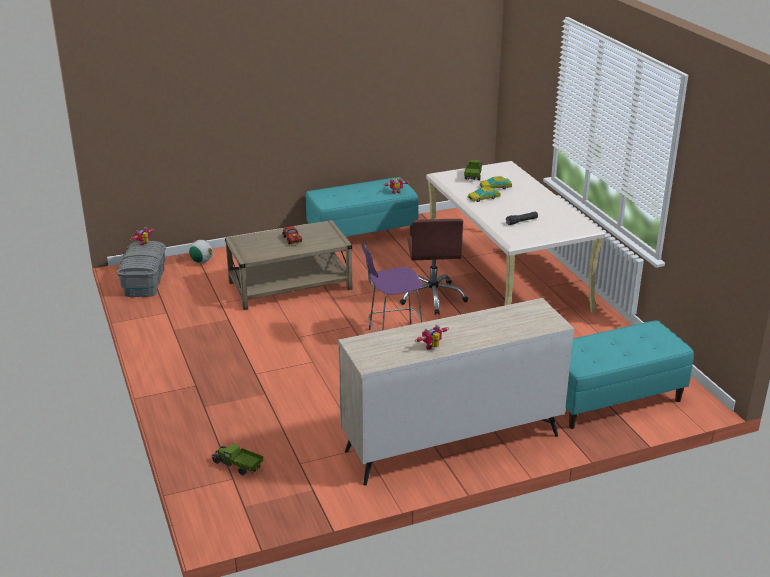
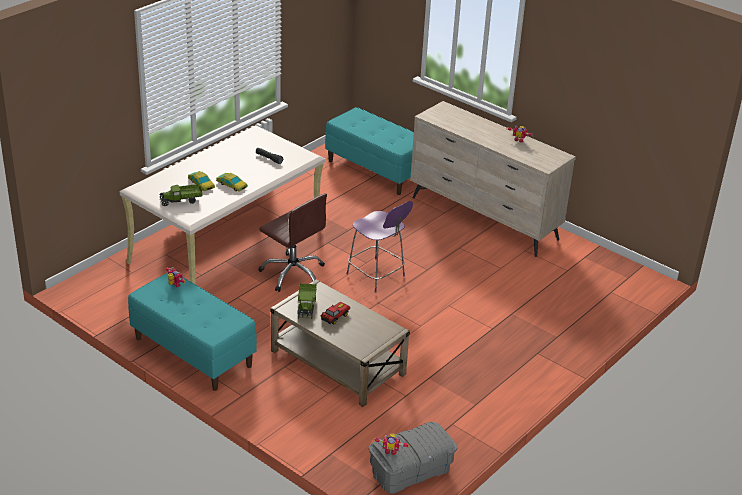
camera: 120 degrees left, 5 degrees up
football [189,240,213,263] -> none
toy truck [212,444,263,476] -> toy truck moved to [297,284,317,319]
brown office chair [400,219,468,315] -> brown office chair turned 75 degrees clockwise [258,193,327,292]

